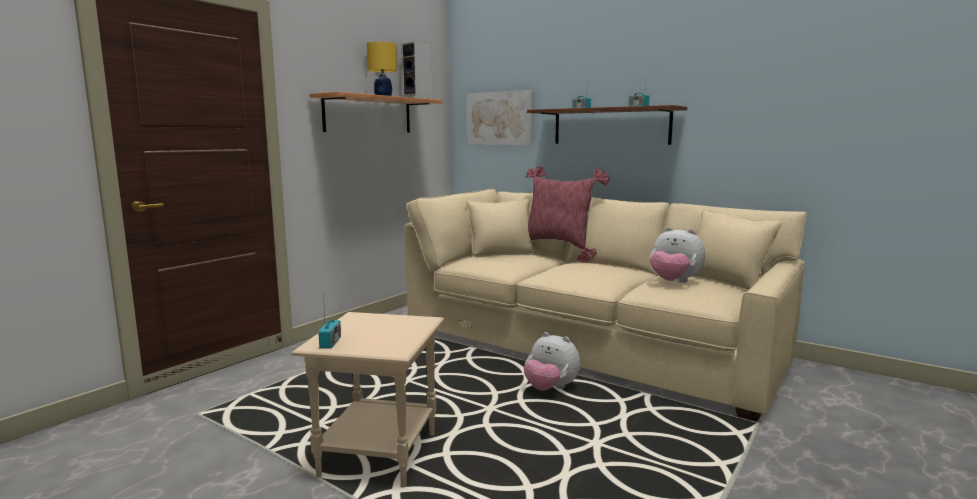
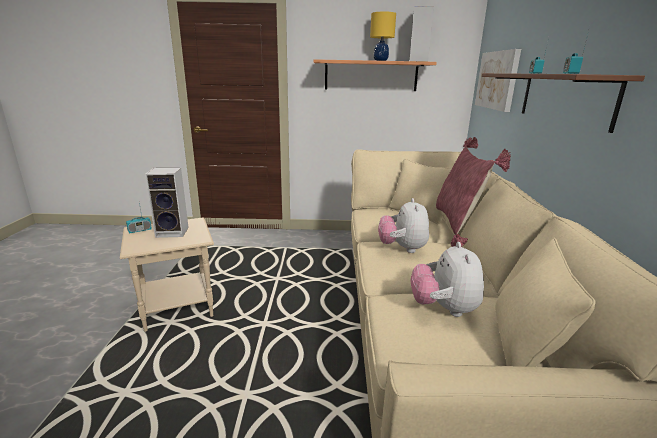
camera: 55 degrees right, 10 degrees up
plush toy [524,332,580,391] -> plush toy moved to [378,198,429,253]
none -> speaker [145,168,189,238]

